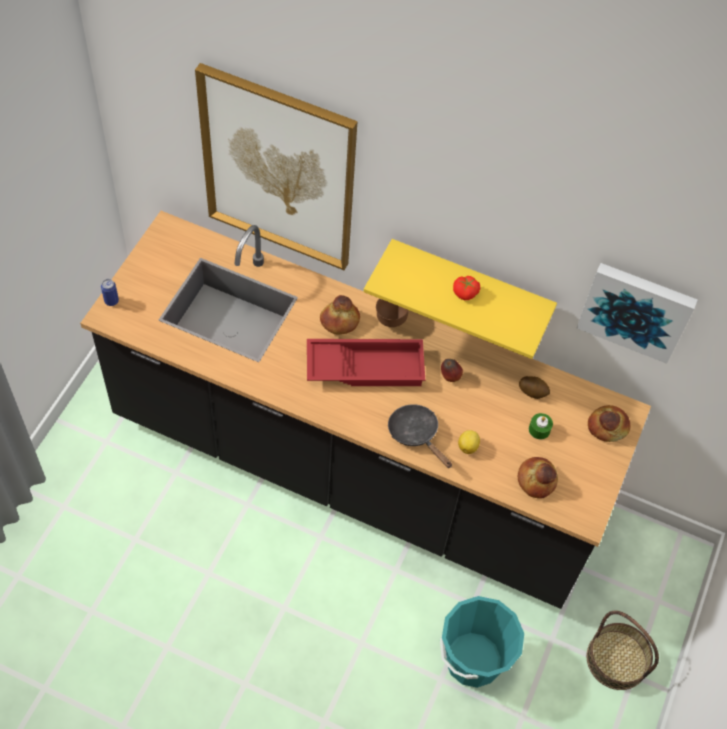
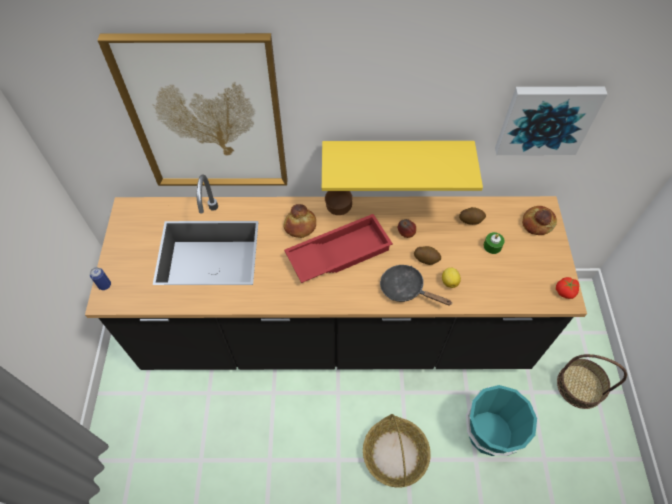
camera: 20 degrees left, 0 degrees up
tomato [453,276,480,300] -> tomato moved to [556,277,579,299]
bread [518,457,558,499] -> none
none -> basket [363,414,431,488]
none -> potato [414,246,441,265]

